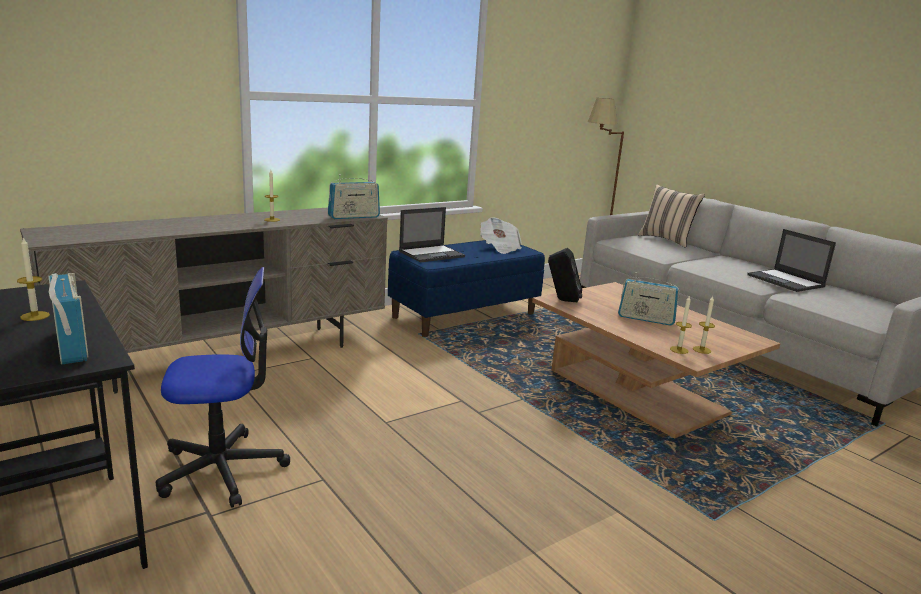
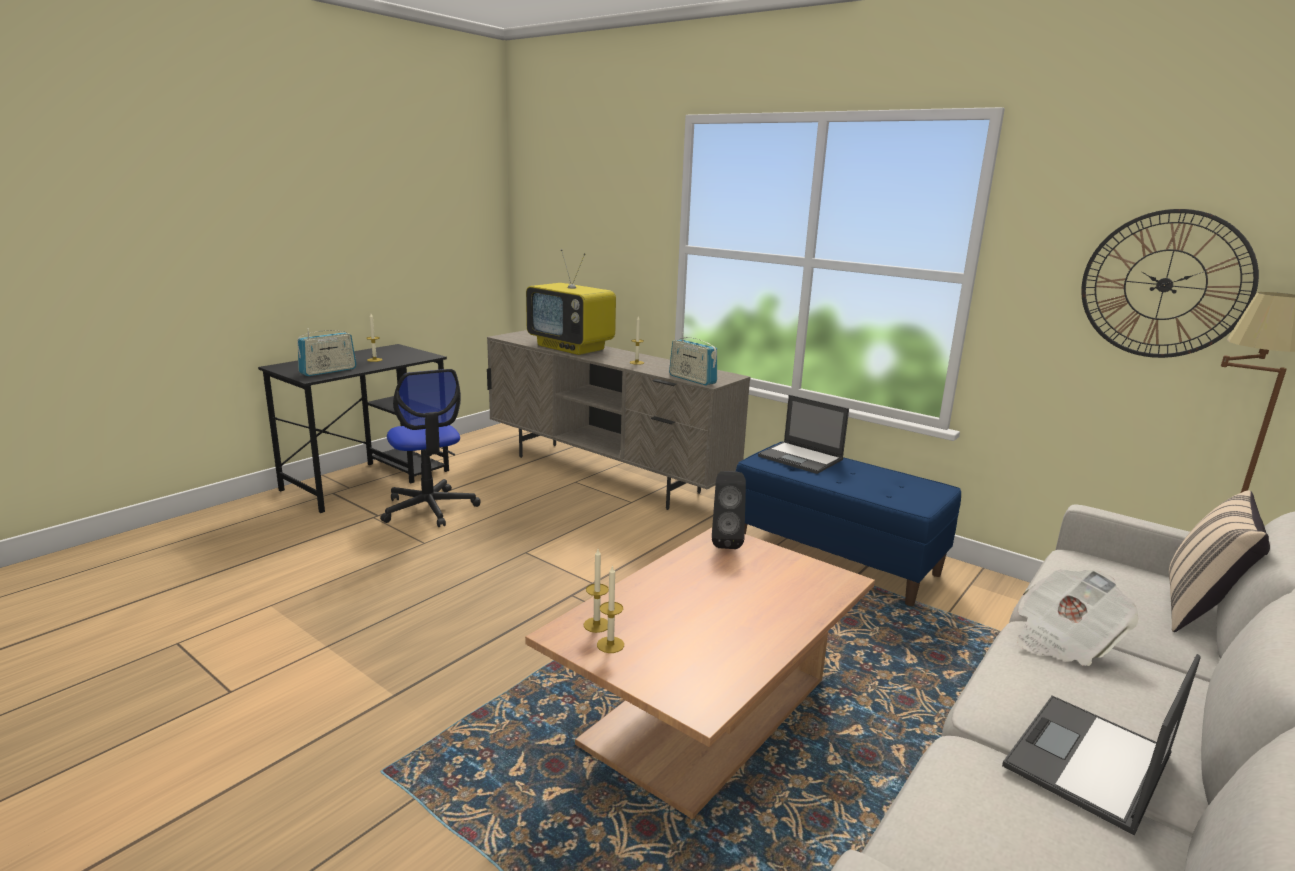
camera: 75 degrees right, 0 degrees up
newspaper [480,217,522,254] -> newspaper moved to [1017,569,1139,666]
radio [618,272,680,326] -> none
none -> television [526,249,616,355]
none -> wall clock [1081,209,1259,358]

